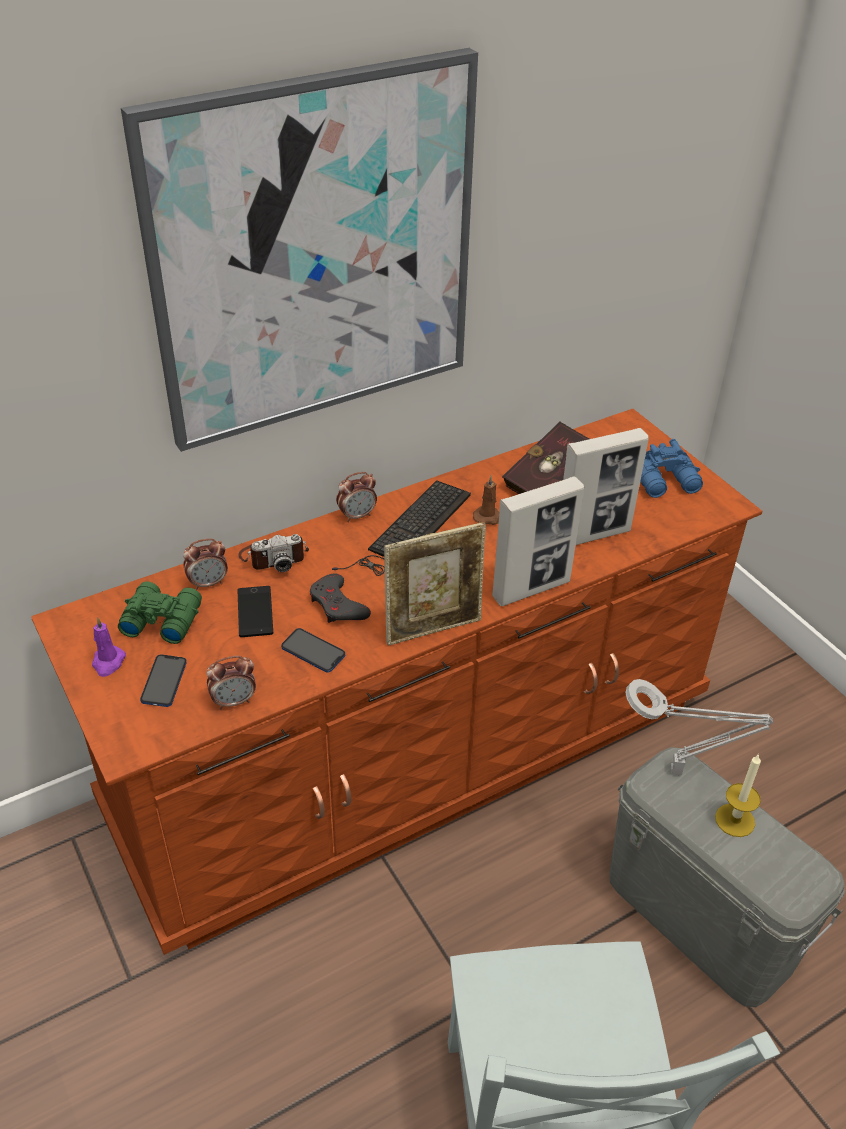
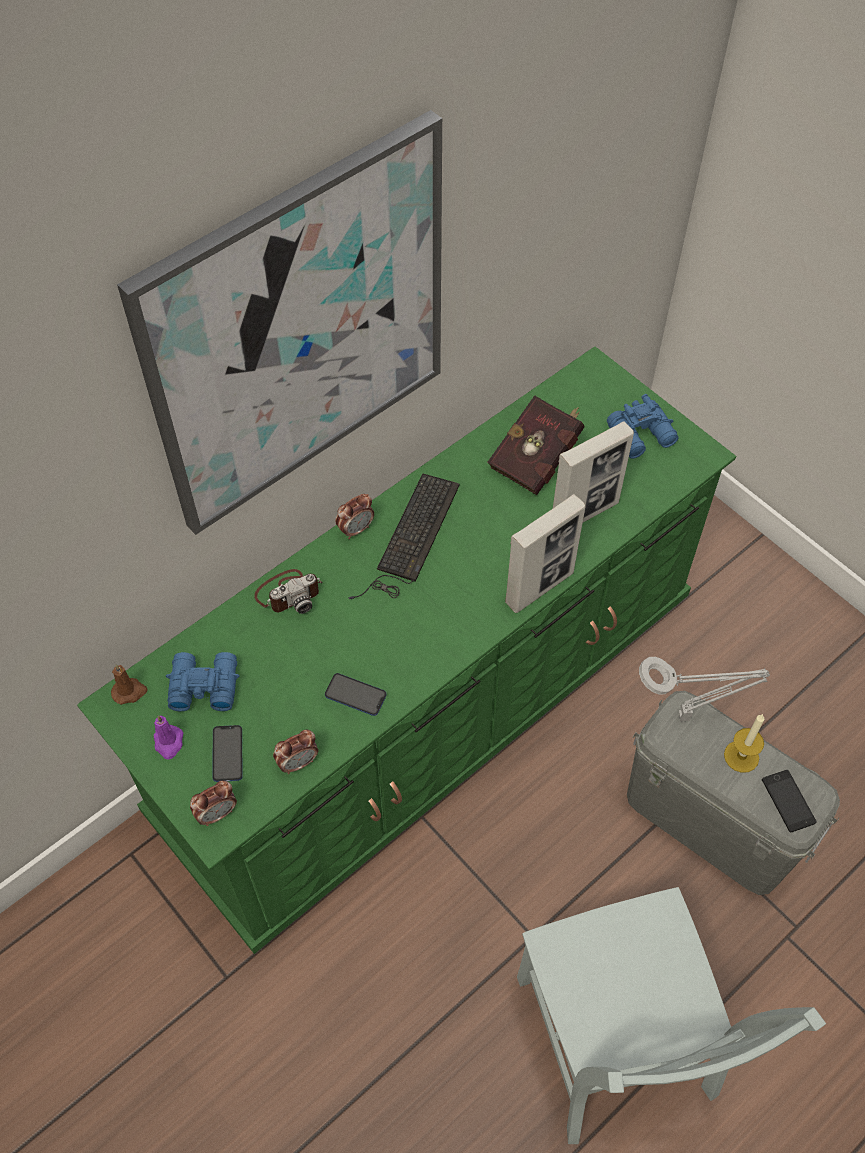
camera: 10 degrees left, 15 degrees up
brown dresser [31,409,763,955] -> green dresser [77,346,736,954]
green binoculars [118,581,202,644] -> blue binoculars [166,652,239,711]
alarm clock [183,538,228,590] -> alarm clock moved to [190,780,237,826]
phone [238,586,273,637] -> phone moved to [762,770,817,832]
grey game controller [310,574,371,623] -> none
picture frame [384,522,486,646] -> none
brown candle [473,475,499,525] -> brown candle moved to [111,664,148,705]

